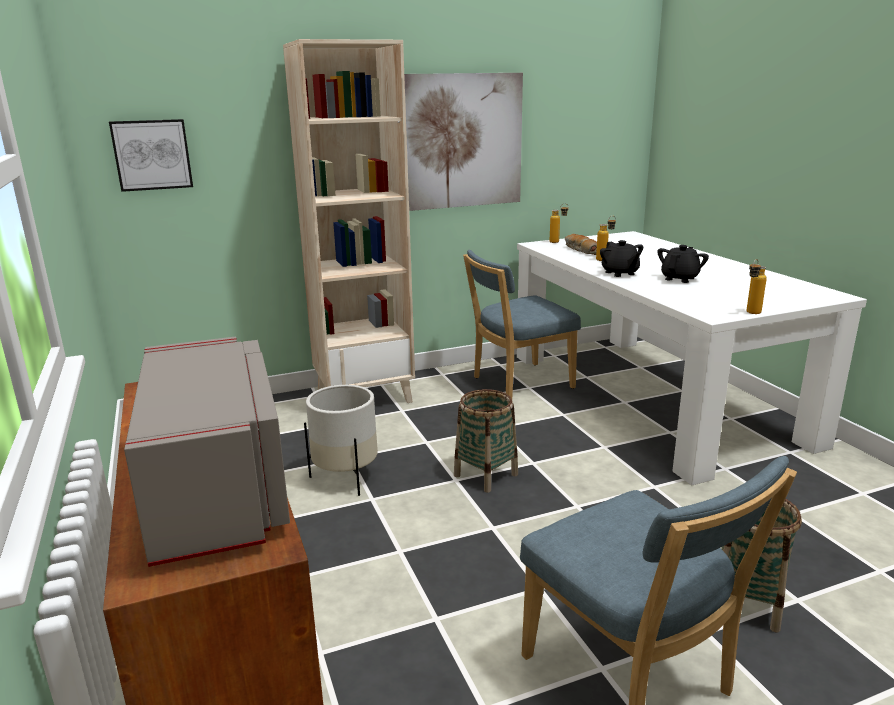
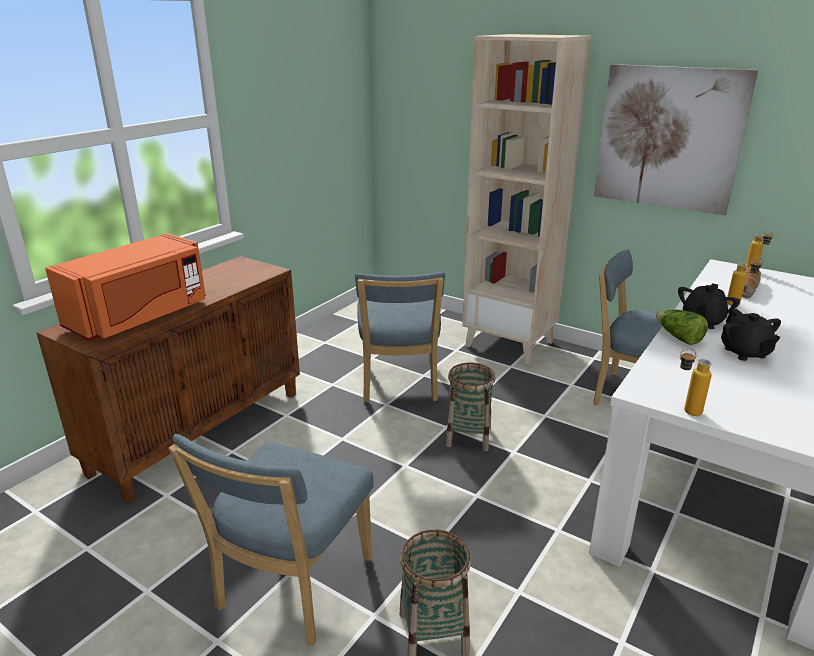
camera: 55 degrees right, 5 degrees up
picture [109,119,193,192] -> none
grey microwave [124,337,290,567] -> orange microwave [45,233,206,340]
white planter [304,385,378,496] -> blue chair [355,272,445,403]
black teapot [657,245,709,283] -> black teapot turned 75 degrees clockwise [721,309,781,361]
none -> lettuce [656,310,708,345]

